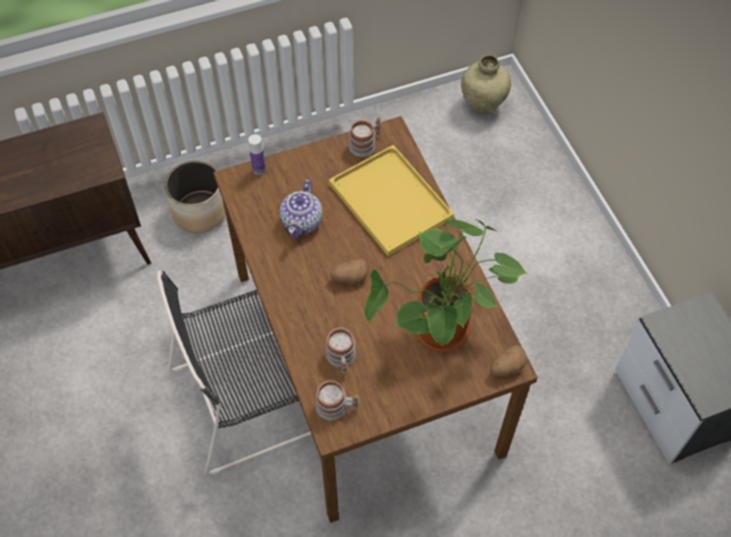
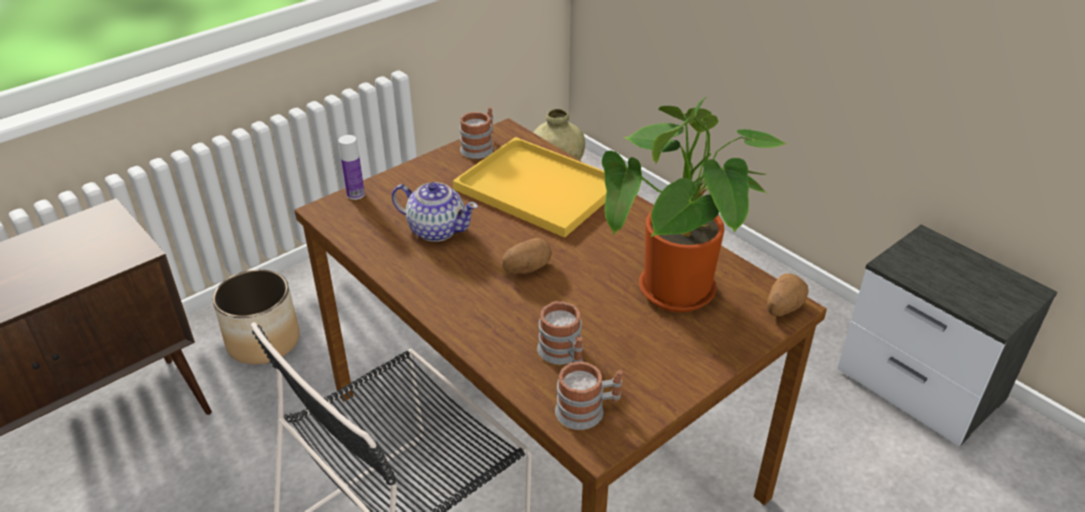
camera: 20 degrees left, 20 degrees down
teapot [280,180,323,238] -> teapot turned 60 degrees counterclockwise [392,182,478,242]

